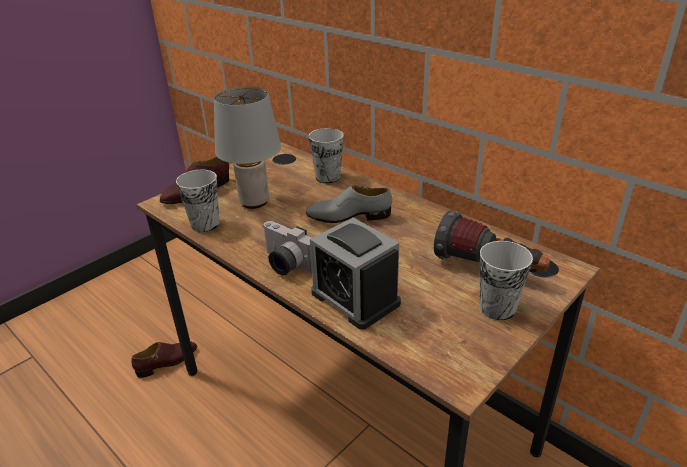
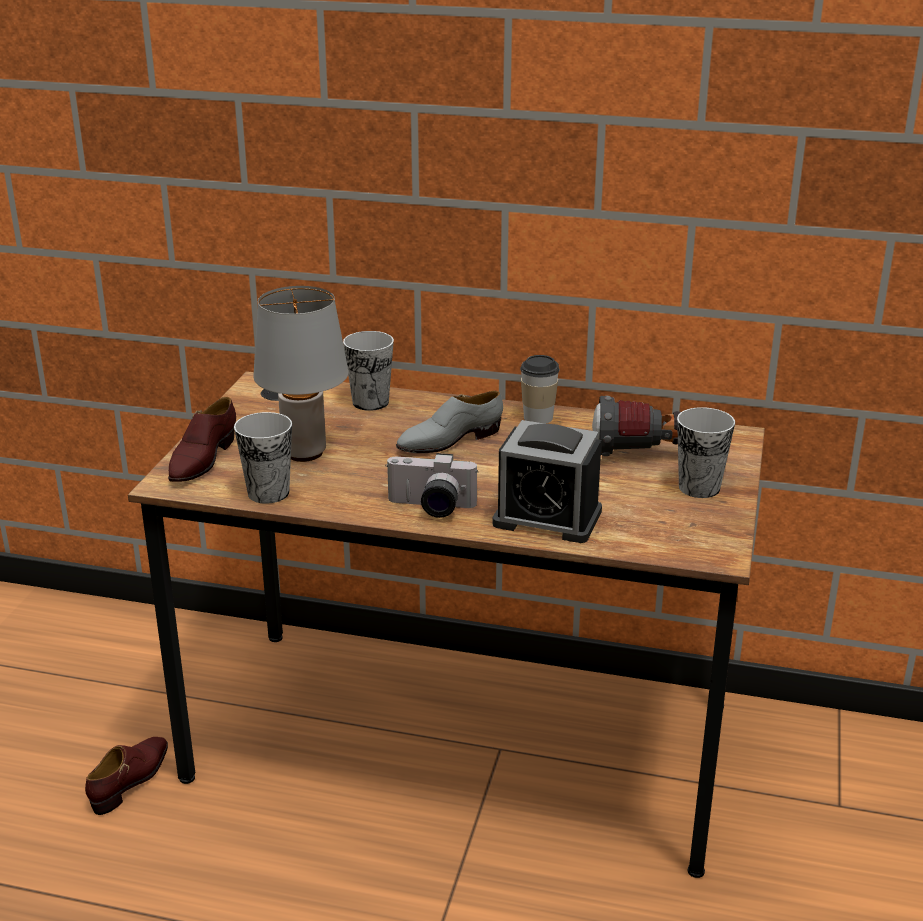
camera: 30 degrees left, 5 degrees down
none -> cup [520,355,560,424]

